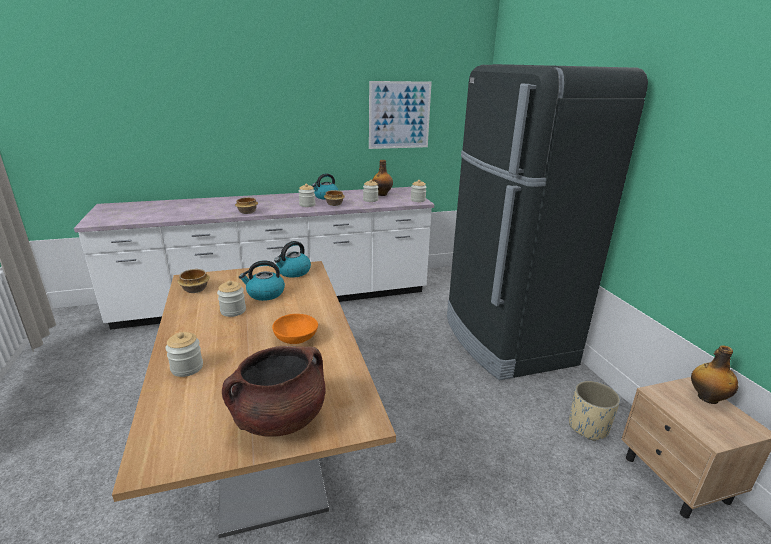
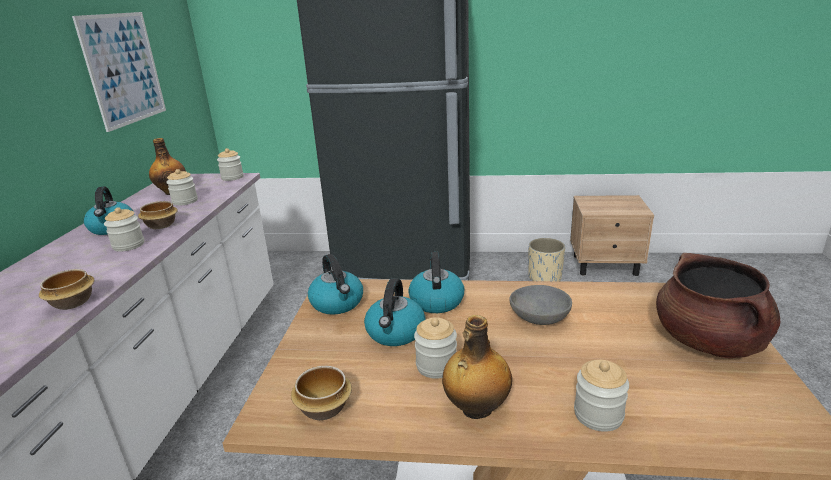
camera: 65 degrees left, 0 degrees up
orange bowl [272,314,318,344] -> grey bowl [509,285,572,325]
bottle [691,345,738,404] -> bottle moved to [442,315,512,419]
none -> kettle [408,252,464,313]

